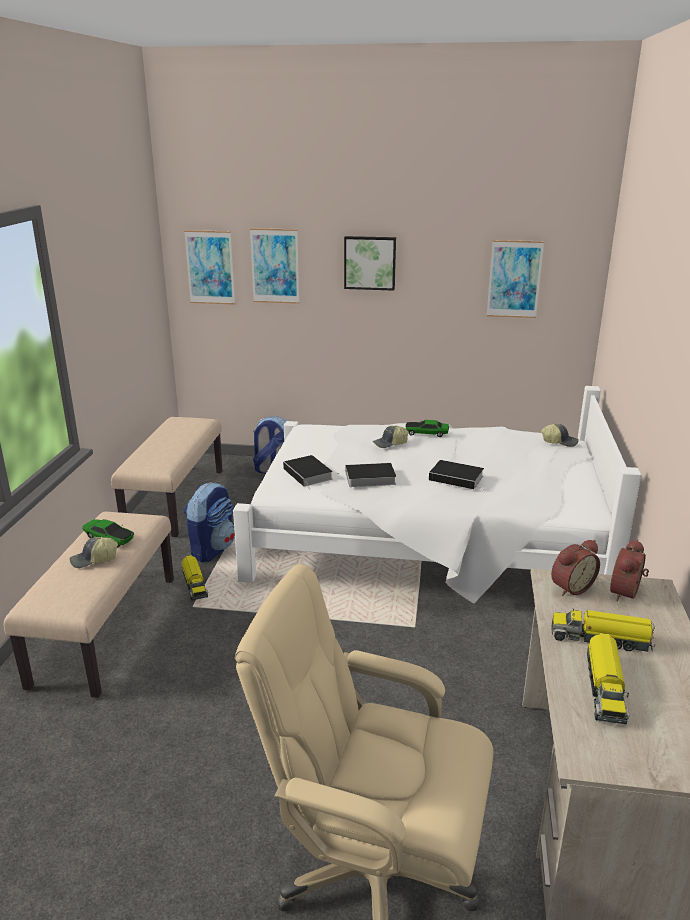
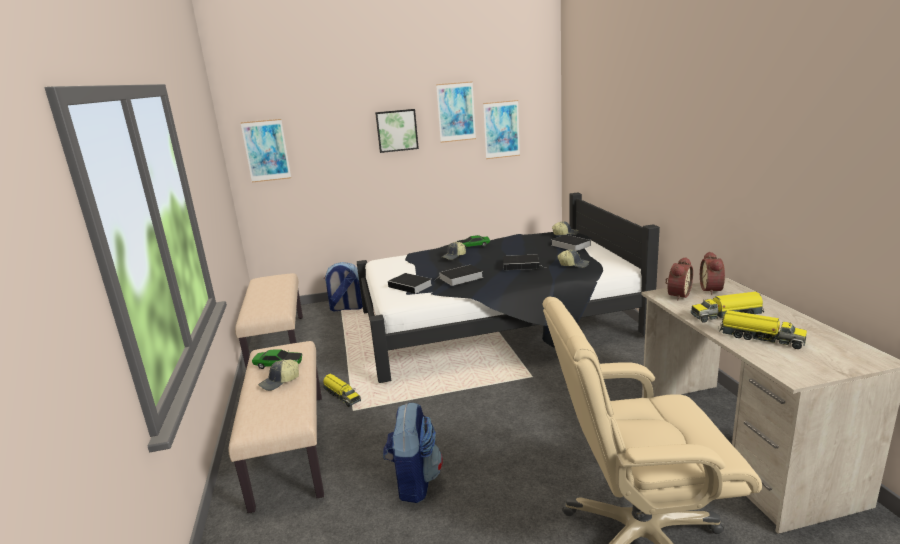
camera: 20 degrees left, 5 degrees down
backpack [184,482,235,562] -> backpack moved to [383,403,443,503]
white bed [233,386,641,604] -> black bed [357,192,660,383]
picture [250,228,299,304] -> picture moved to [436,81,476,143]
toy truck [587,633,629,724] -> toy truck turned 45 degrees counterclockwise [718,310,807,349]
none -> book [551,235,591,251]
none -> cap [557,250,589,268]

